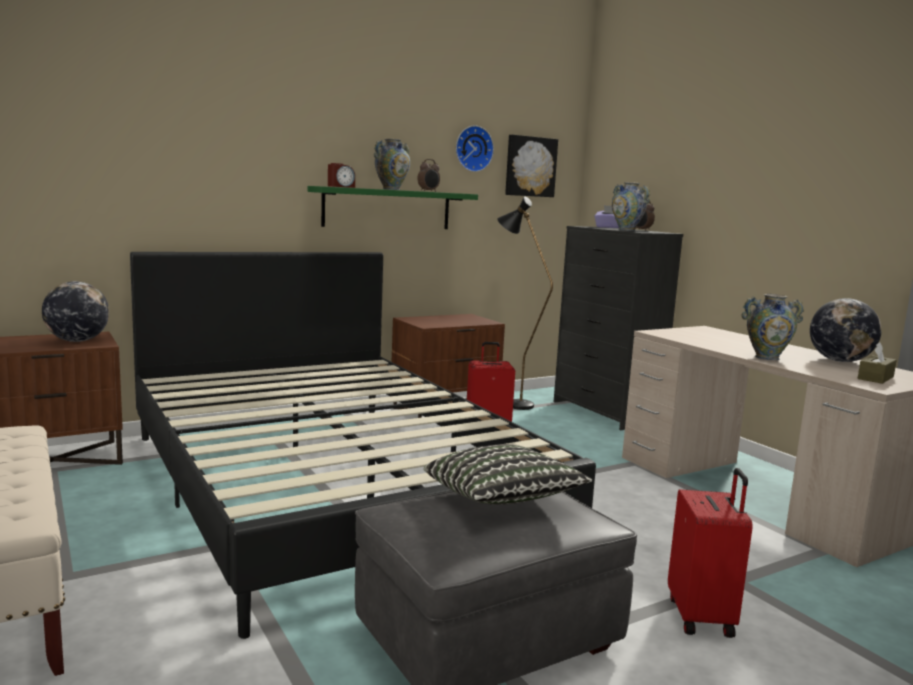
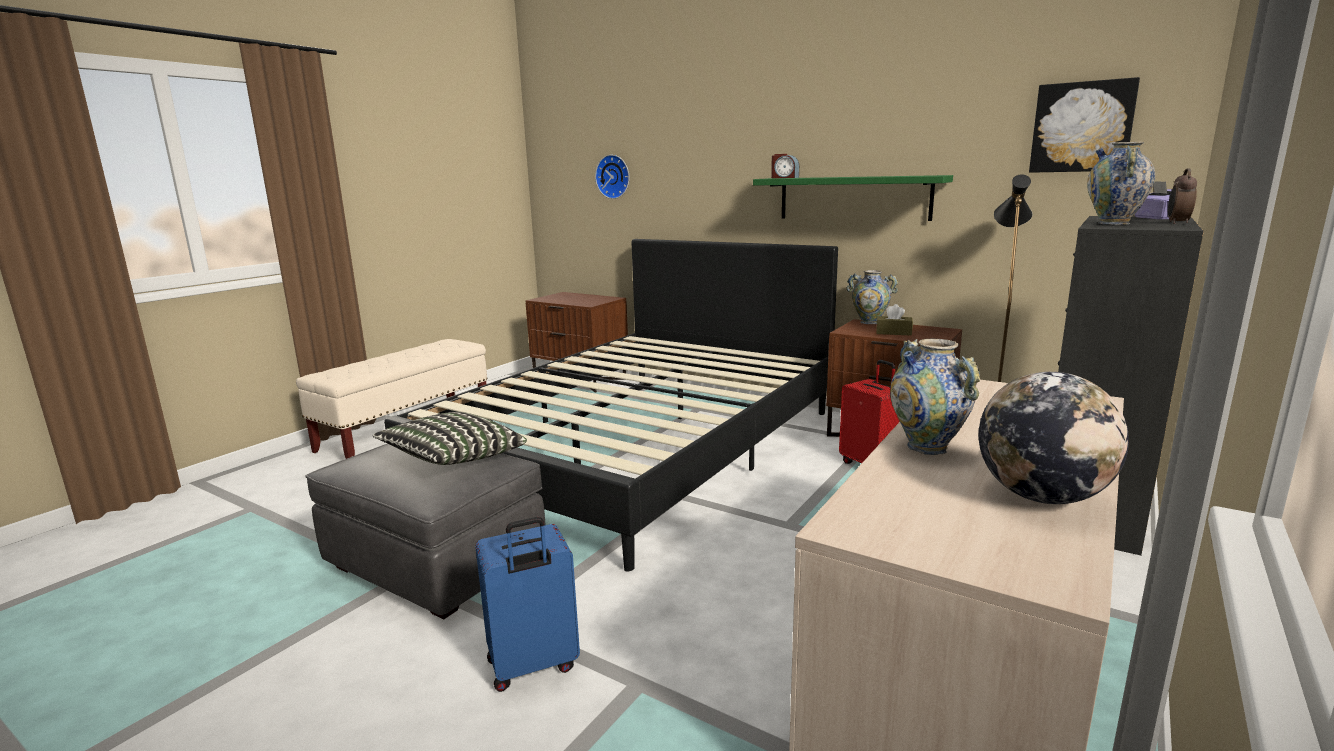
camera: 65 degrees right, 5 degrees up
globe [42,281,109,342] -> none
vase [374,139,410,190] -> vase moved to [846,270,898,324]
alarm clock [417,159,440,192] -> none
wall clock [456,126,494,172] -> wall clock moved to [595,155,629,199]
red suitcase [668,468,753,638] -> blue suitcase [475,517,580,692]
brown tissue box [858,342,897,384] -> brown tissue box moved to [876,304,913,336]

